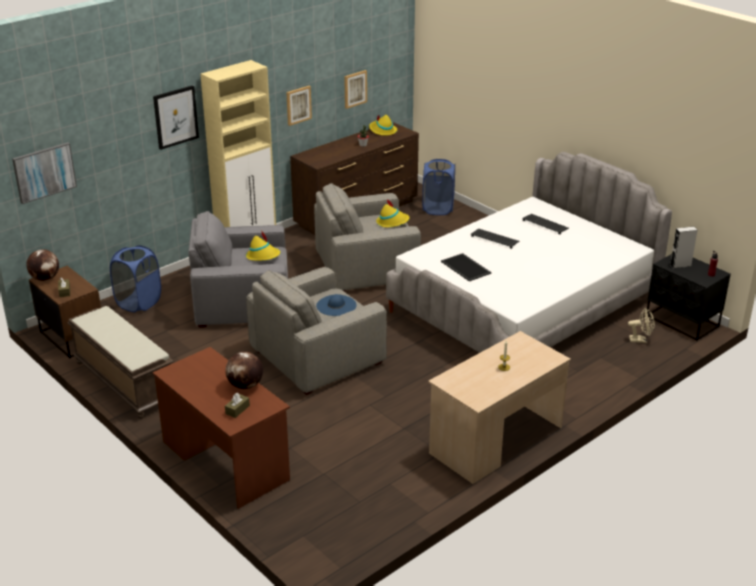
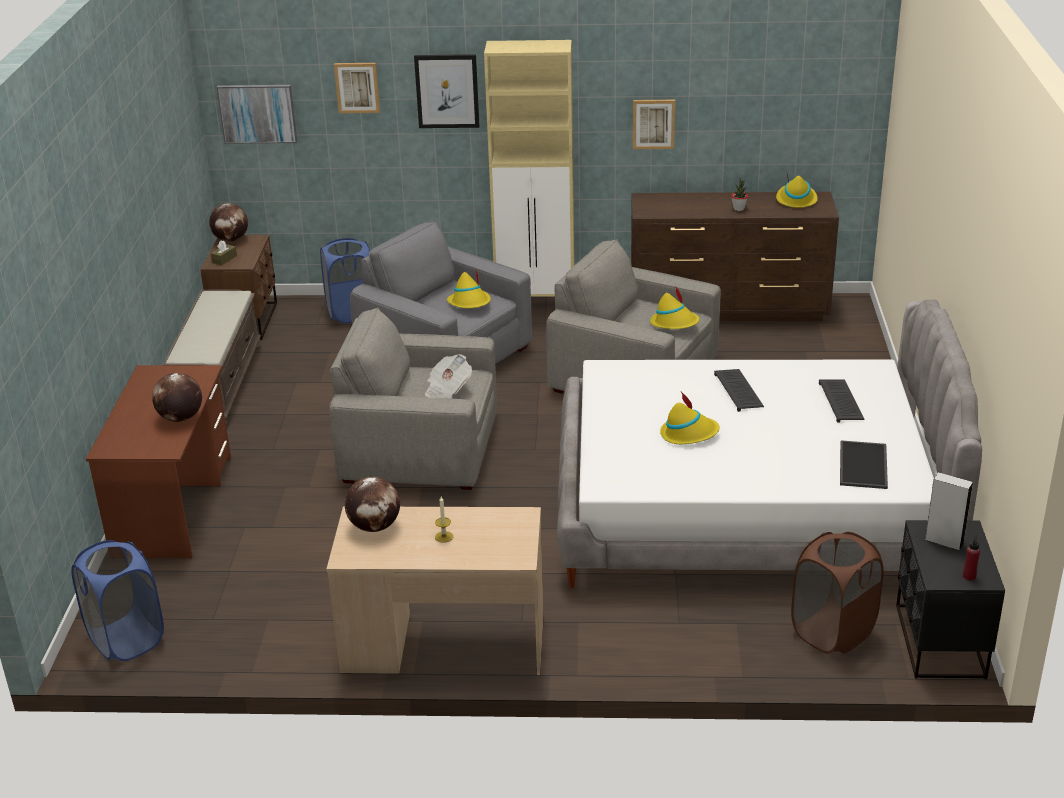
camera: 45 degrees right, 0 degrees up
brown tissue box [225,393,250,418] -> none
blue hat [316,294,357,316] -> newspaper [425,354,472,399]
picture [344,70,367,109] -> picture moved to [334,63,380,113]
blue laundry basket [422,159,455,215] -> blue laundry basket moved to [71,540,164,661]
tray [441,253,491,281] -> tray moved to [840,440,888,489]
beige fan [628,308,654,343] -> brown laundry basket [791,532,884,654]
none -> globe [345,477,400,532]
none -> yellow hat [660,392,720,444]

